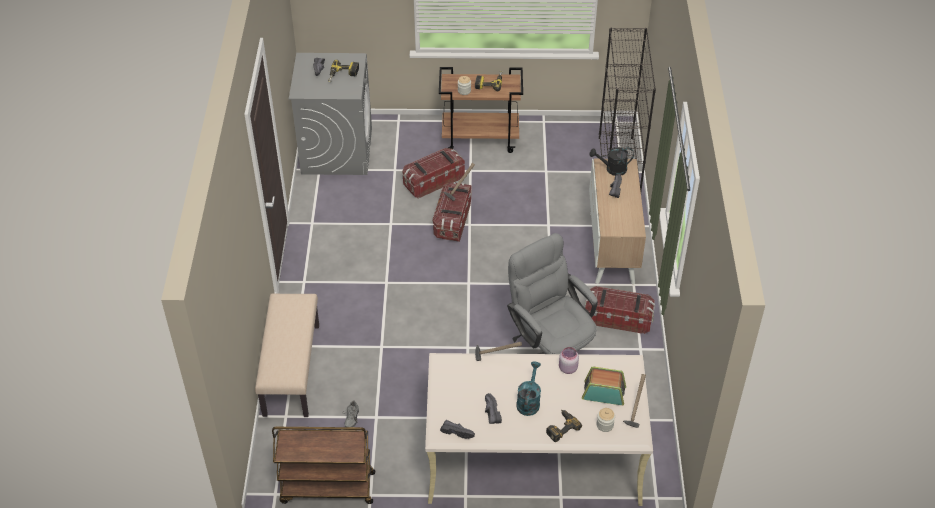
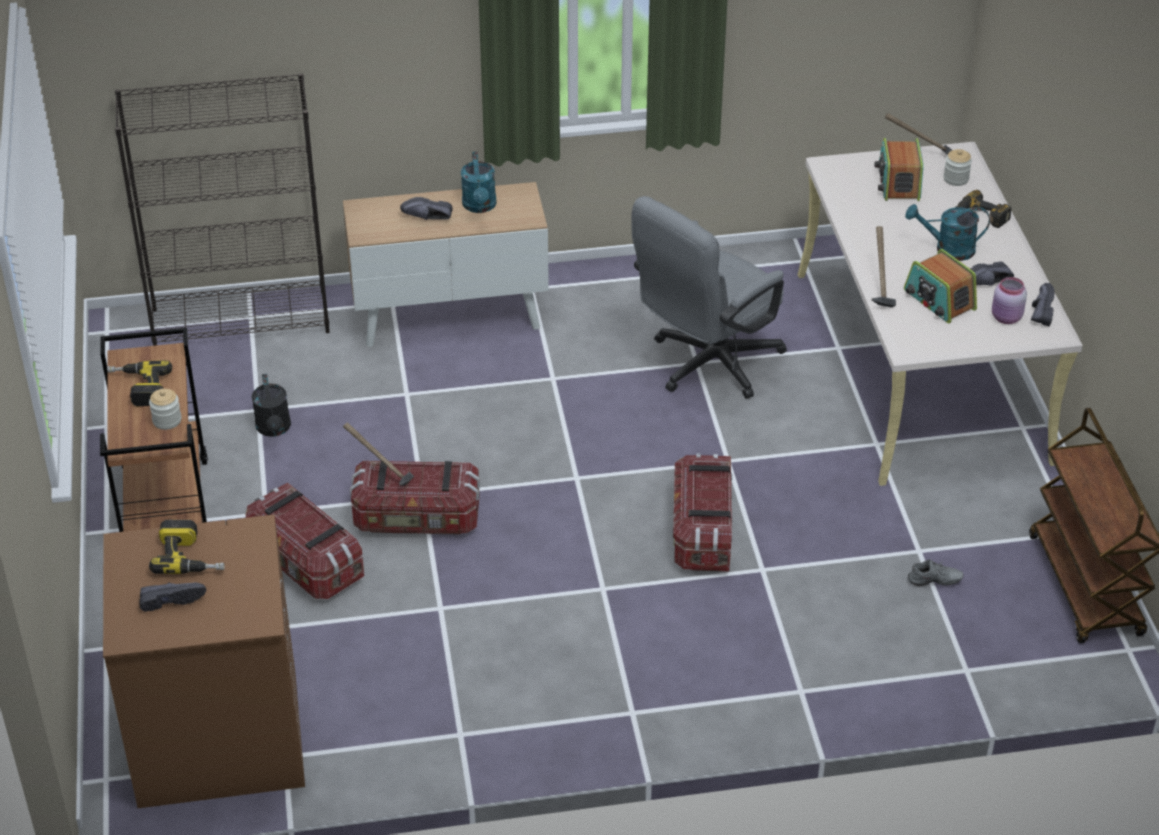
camera: 100 degrees left, 5 degrees down
beige bench [255,293,319,417] -> none
grey washing machine [289,53,372,175] -> brown washing machine [103,515,305,808]
pink jar [559,347,579,374] -> pink jar moved to [992,277,1027,324]
storage box [585,286,655,334] -> storage box moved to [673,454,733,572]
black watering can [590,147,634,176] -> black watering can moved to [251,374,291,437]
none -> turquoise watering can [461,152,497,213]
none -> radio [904,249,977,323]

